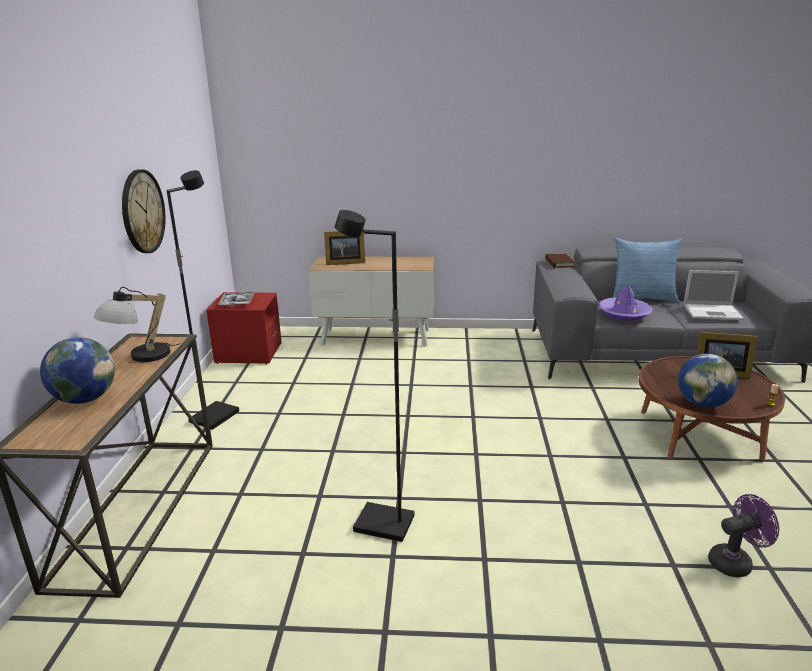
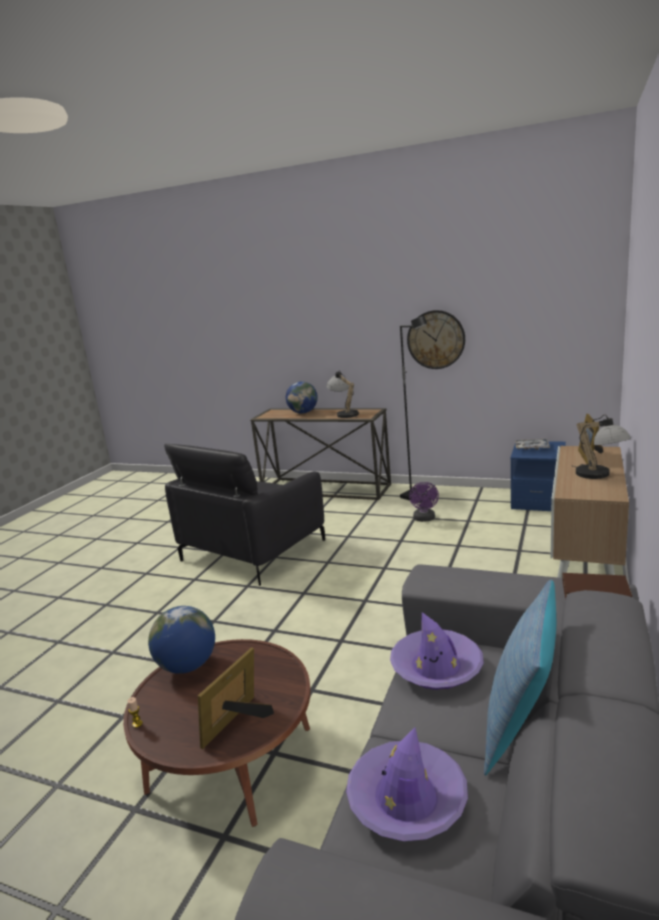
camera: 110 degrees right, 5 degrees down
red nightstand [206,292,282,365] -> blue nightstand [510,441,566,511]
black floor lamp [335,210,415,542] -> black armchair [164,444,325,586]
laptop [684,270,744,320] -> purple hat [346,727,468,841]
purple fan [708,494,779,577] -> purple fan moved to [409,482,439,522]
none -> table lamp [573,414,631,479]

